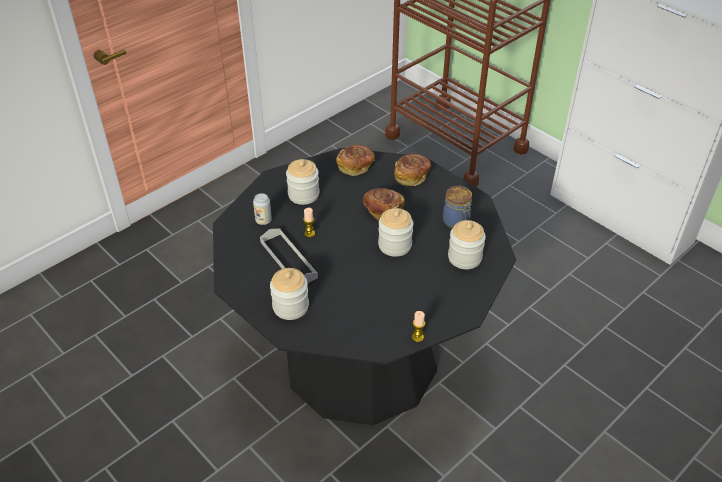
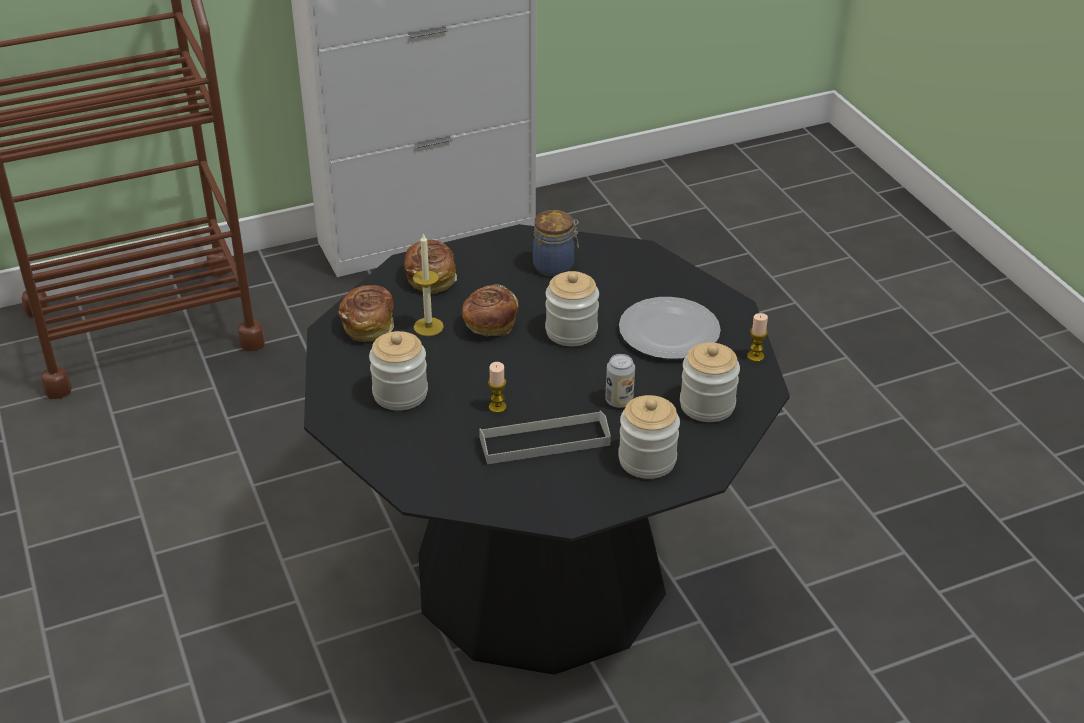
camera: 70 degrees left, 5 degrees down
can [253,193,272,225] -> can moved to [605,354,635,408]
jar [448,220,486,269] -> jar moved to [680,342,740,422]
none -> candle [413,233,444,336]
none -> plate [619,297,721,359]

